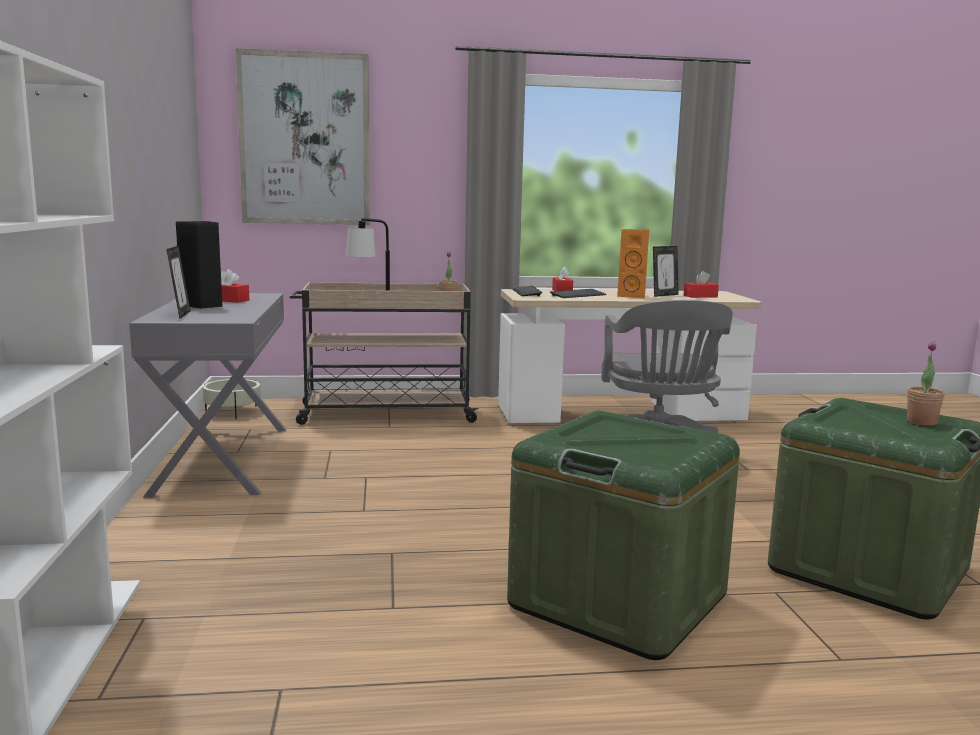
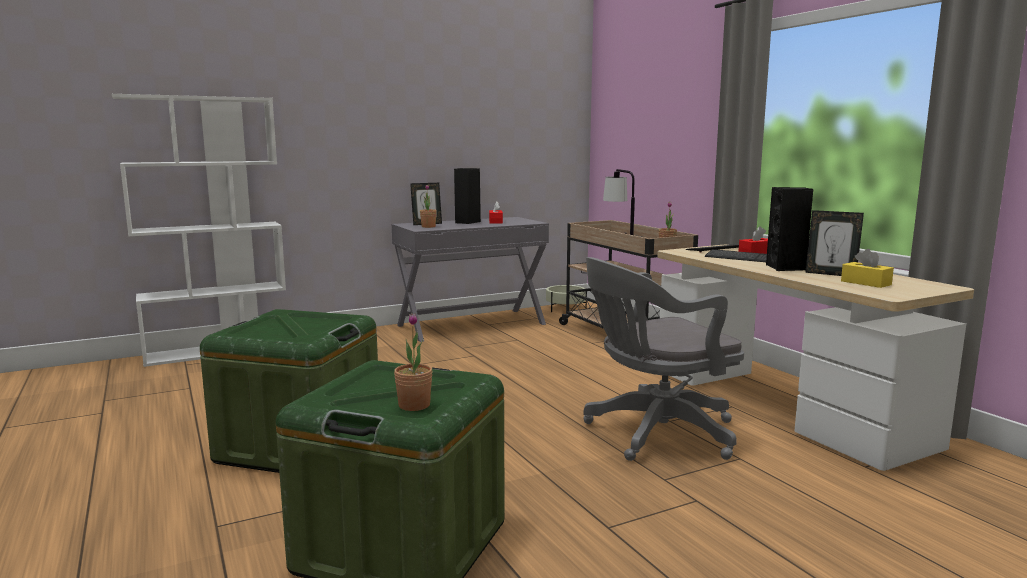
camera: 70 degrees right, 0 degrees up
picture [236,48,370,225] -> none
orange speaker [617,229,649,298] -> black speaker [766,187,813,271]
red tissue box [684,271,719,298] -> yellow tissue box [841,249,894,288]
none -> potted plant [420,185,437,228]

